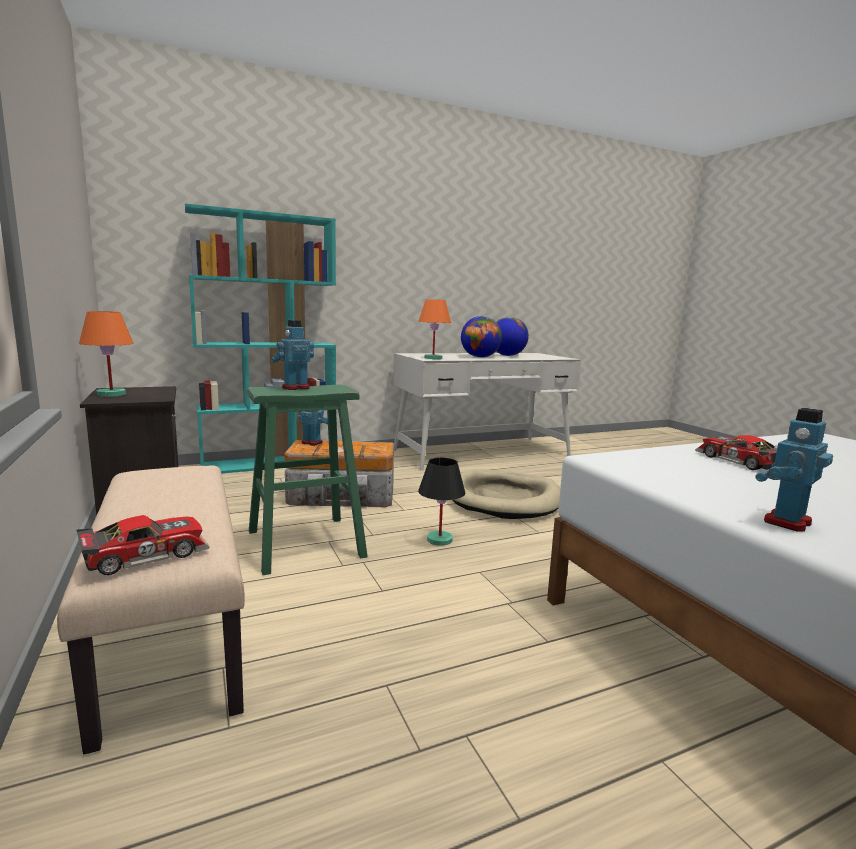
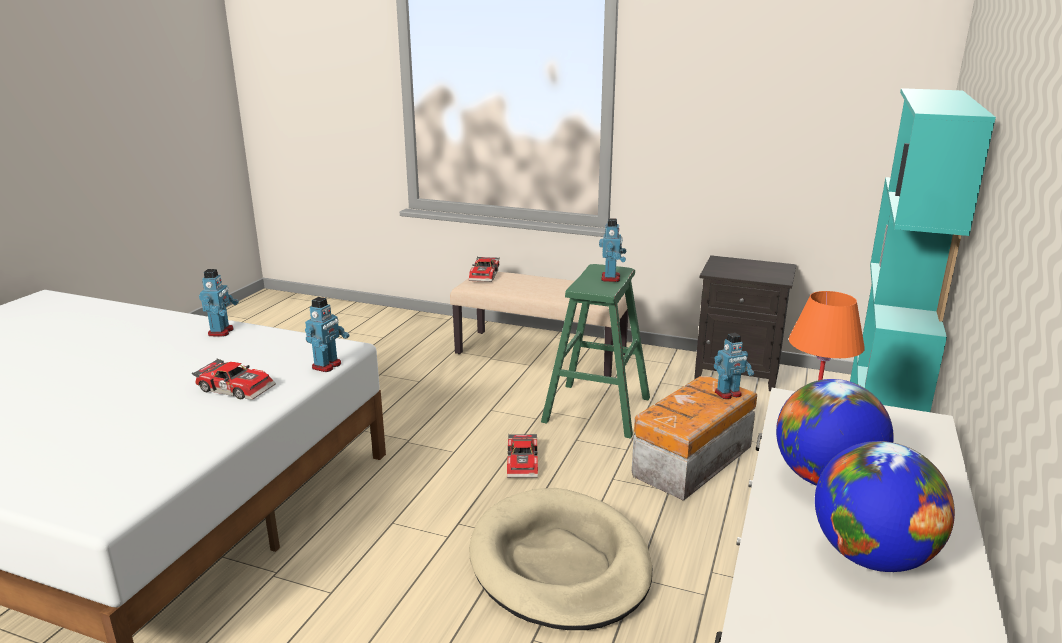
camera: 135 degrees right, 10 degrees up
orange table lamp [79,311,134,397] -> none
black table lamp [418,458,465,546] -> toy car [507,434,538,478]
none -> toy robot [305,297,350,372]

